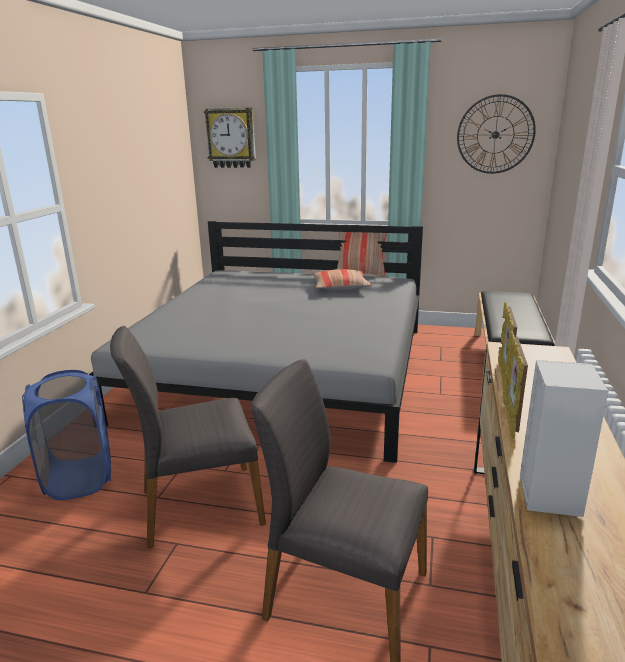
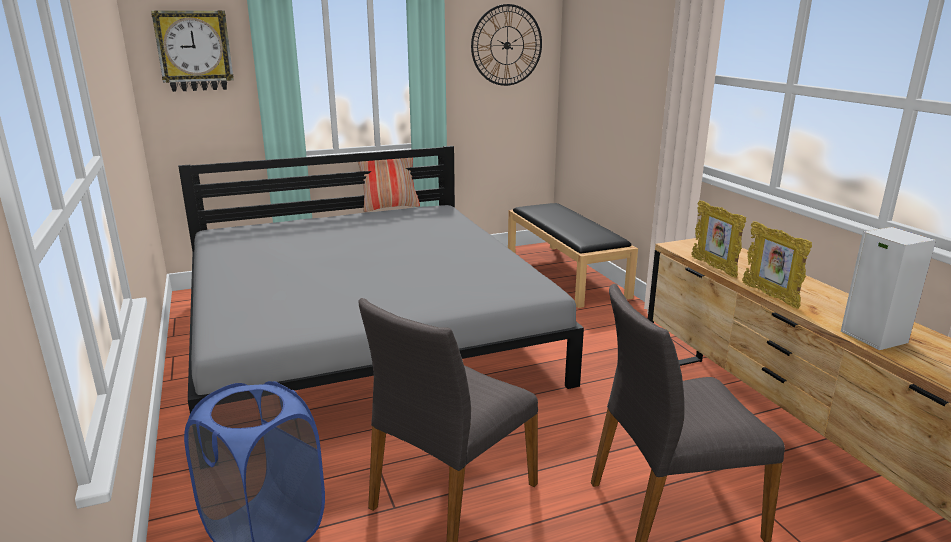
camera: 35 degrees left, 0 degrees up
pillow [312,269,372,290] -> none

